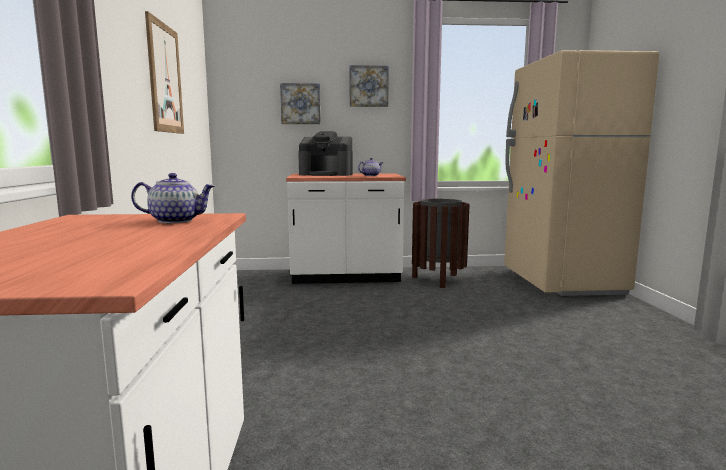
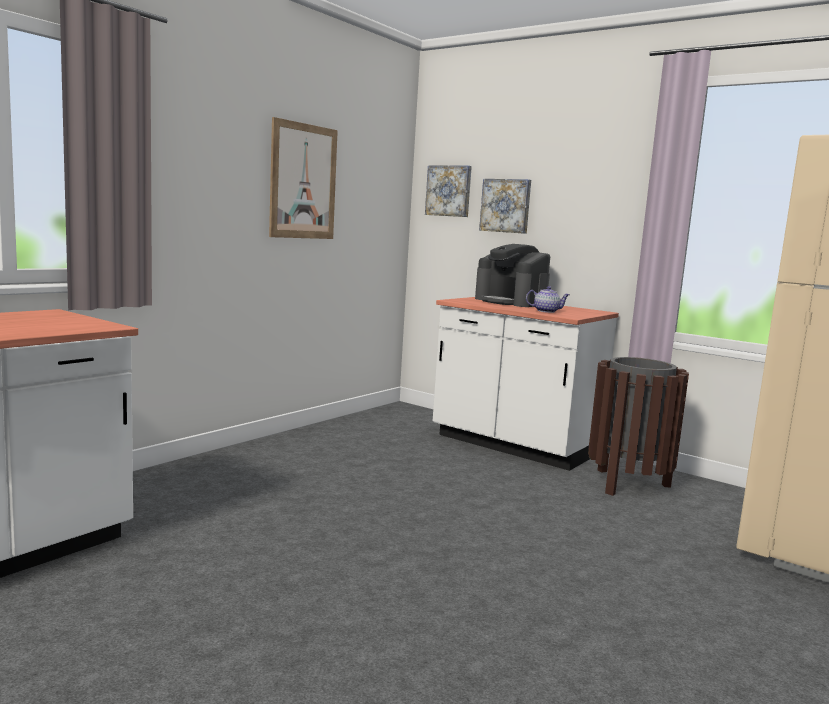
camera: 40 degrees right, 0 degrees up
teapot [131,173,215,223] -> none
picture [349,65,389,107] -> picture moved to [425,165,472,217]

